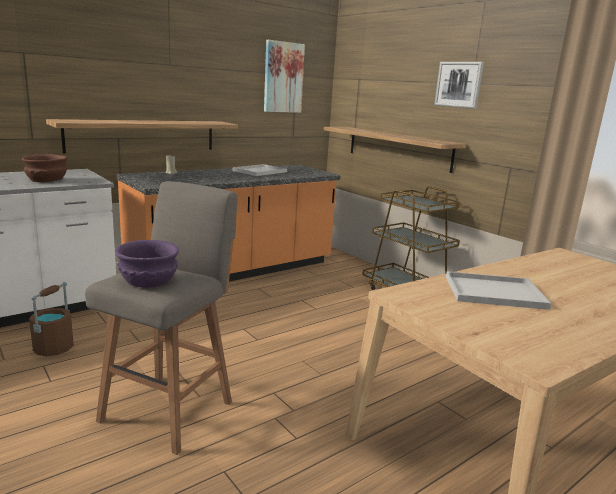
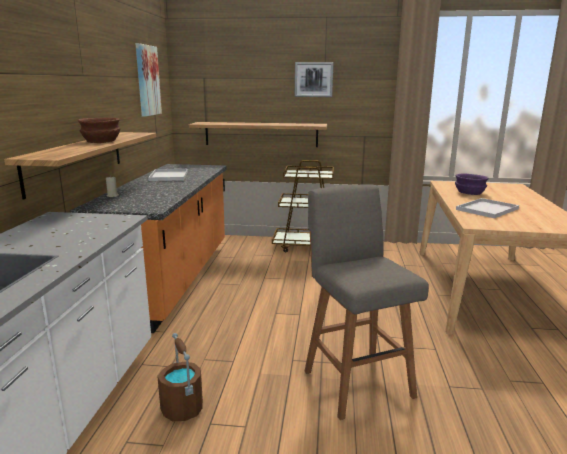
camera: 45 degrees left, 0 degrees up
brown bowl [22,154,67,182] -> brown bowl moved to [78,118,120,143]
purple bowl [115,240,179,288] -> purple bowl moved to [455,174,489,195]

